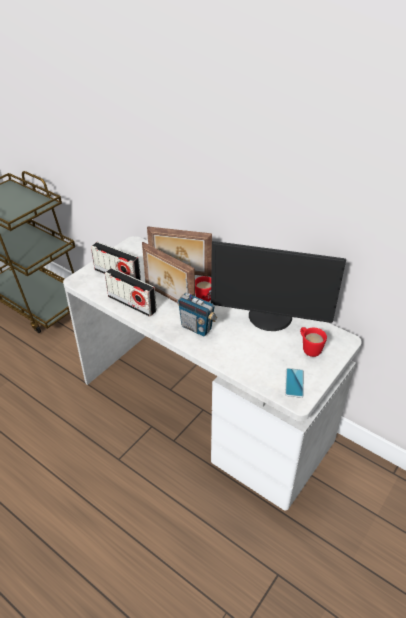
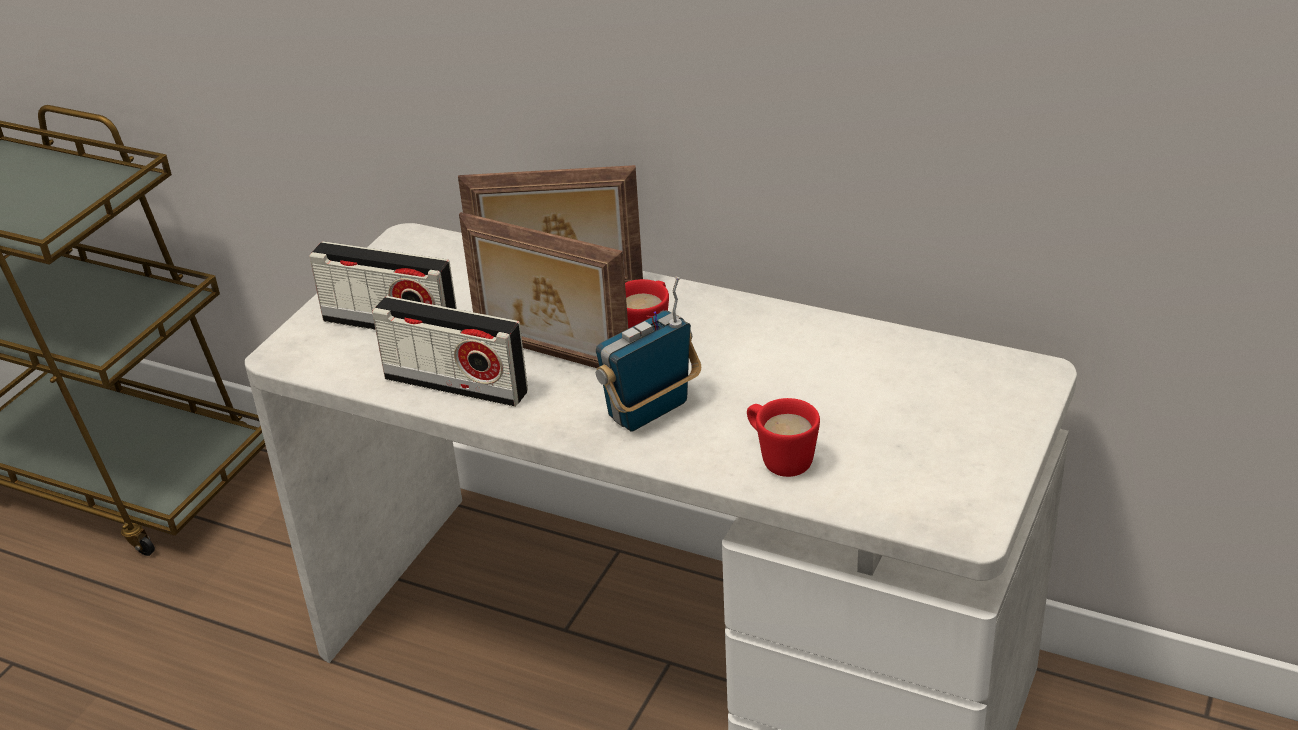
camera: 10 degrees left, 5 degrees down
radio [177,278,217,336] -> radio turned 120 degrees clockwise [596,277,701,432]
monitor [211,241,346,331] -> none
phone [285,368,304,398] -> none
red mug [300,327,327,357] -> red mug moved to [747,398,820,477]

